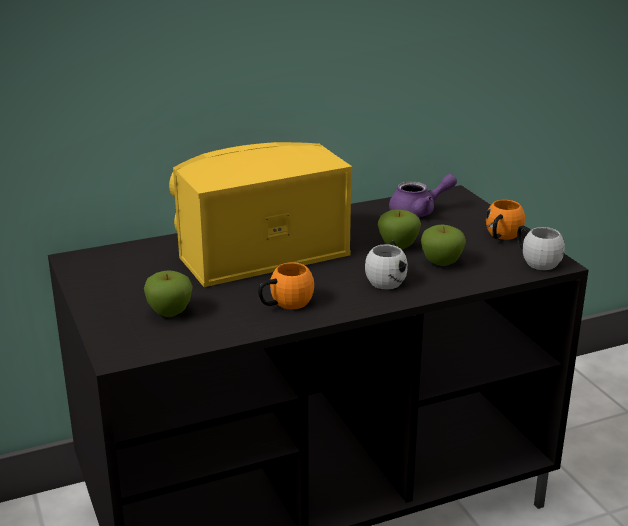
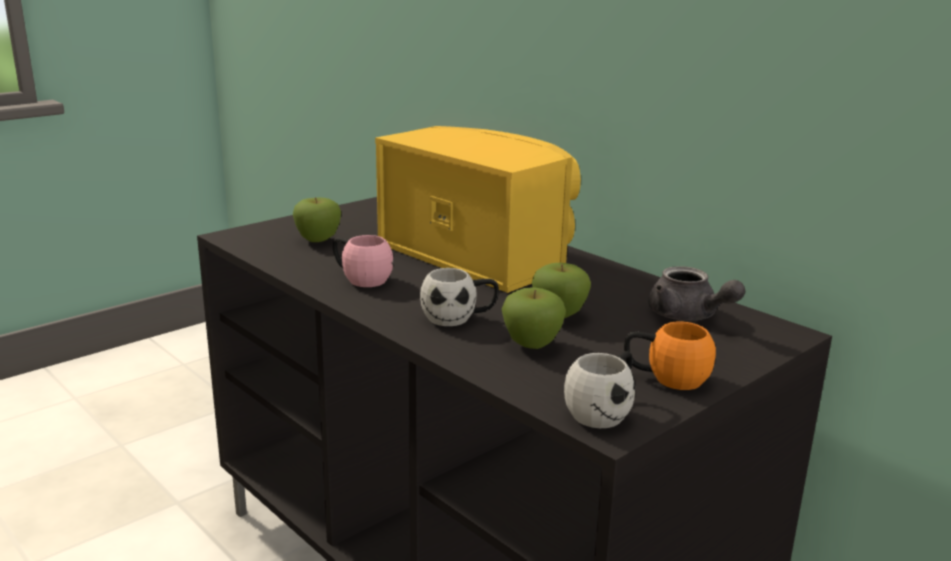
camera: 70 degrees right, 5 degrees down
orange mug [258,262,314,309] -> pink mug [333,235,393,287]
purple teapot [389,174,457,217] -> grey teapot [648,266,745,321]

